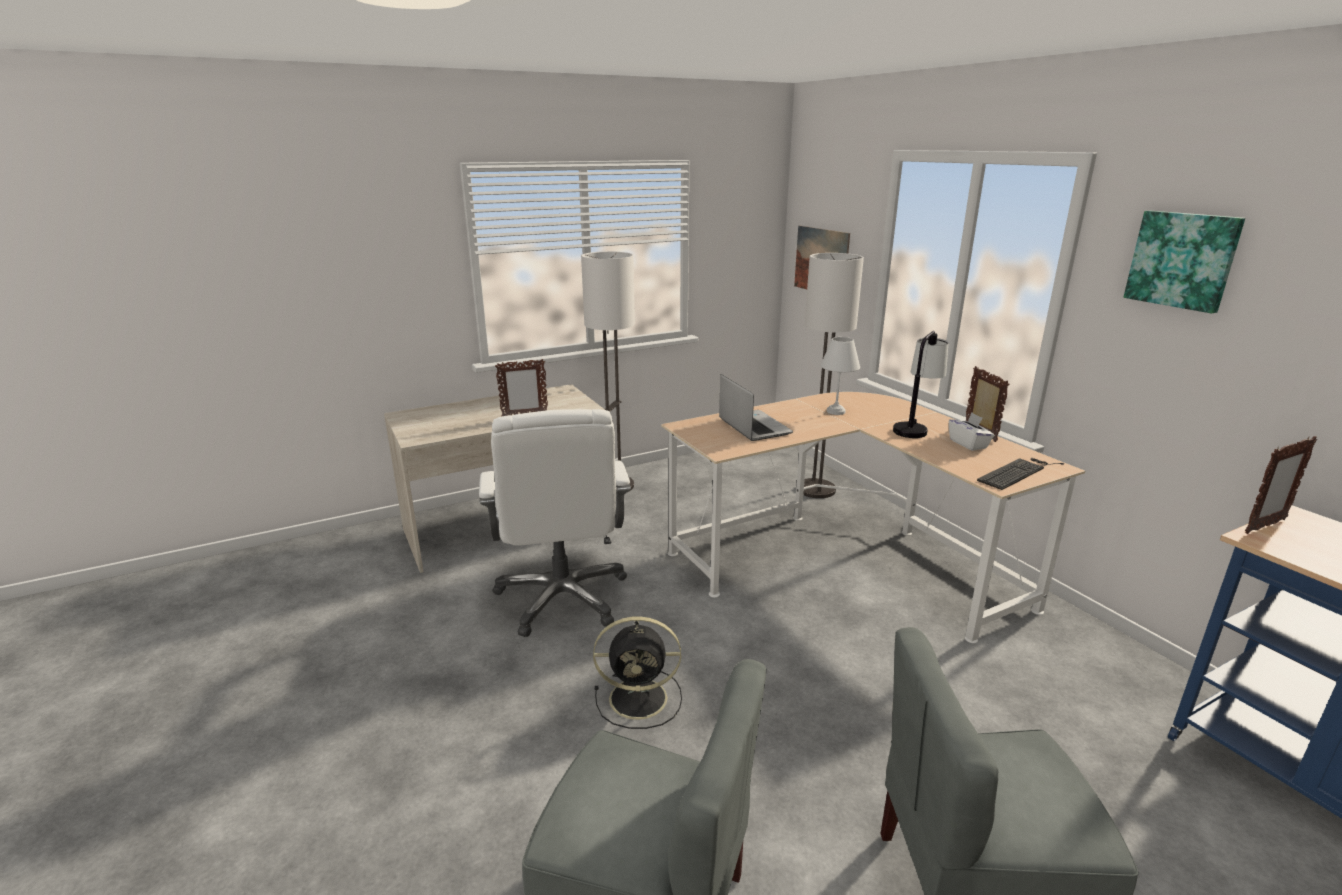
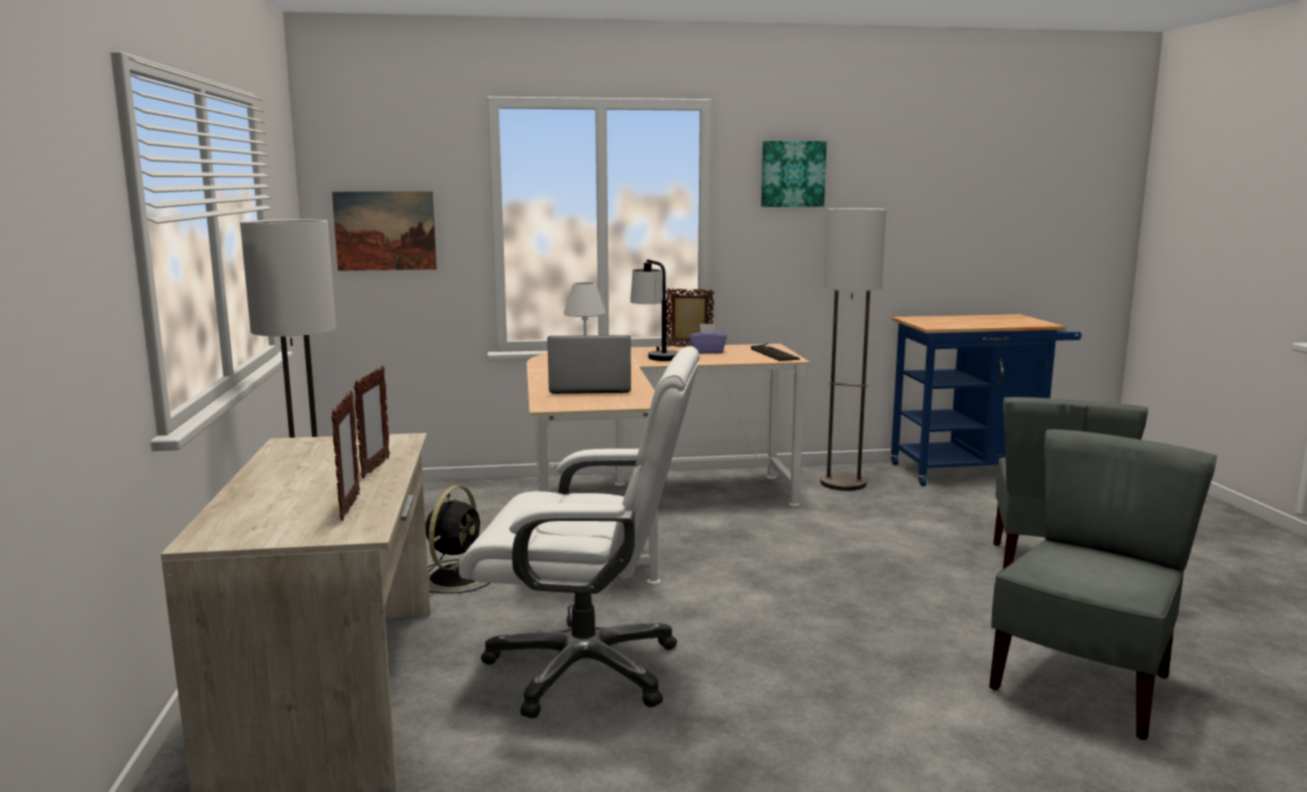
camera: 70 degrees left, 10 degrees down
black fan [593,616,682,729] -> black fan moved to [425,486,490,593]
floor lamp [803,253,864,498] -> floor lamp moved to [820,208,886,491]
white tissue box [949,413,994,451] -> purple tissue box [689,323,727,354]
picture frame [1245,436,1317,534] -> picture frame moved to [331,391,360,520]

